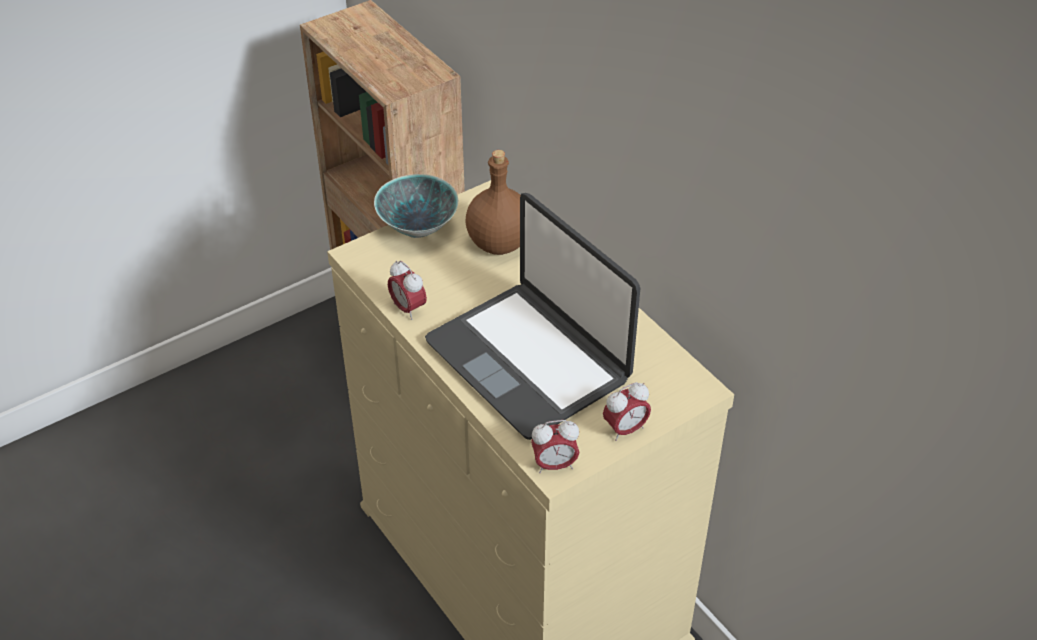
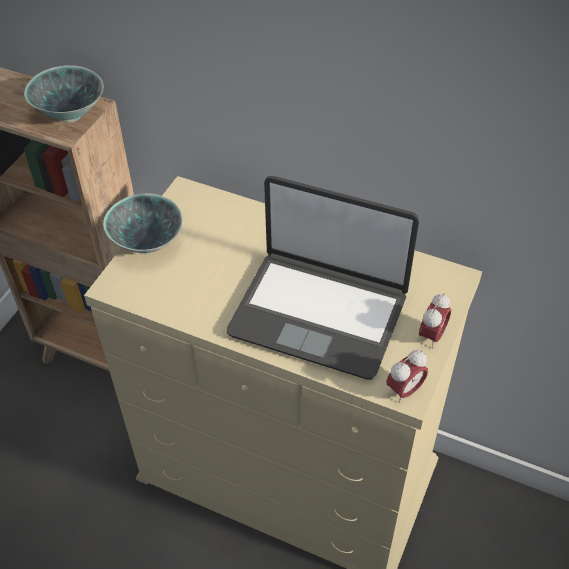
camera: 30 degrees left, 5 degrees up
alarm clock [388,260,427,320] -> none
brown bottle [466,150,521,255] -> none
none -> bowl [24,65,104,123]

